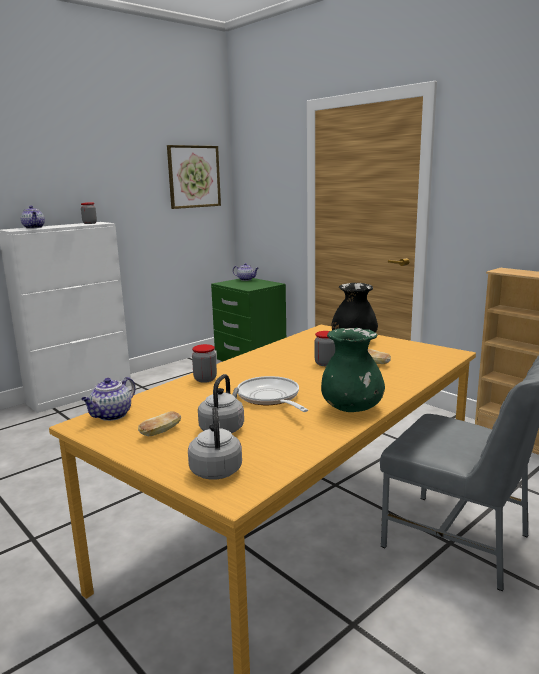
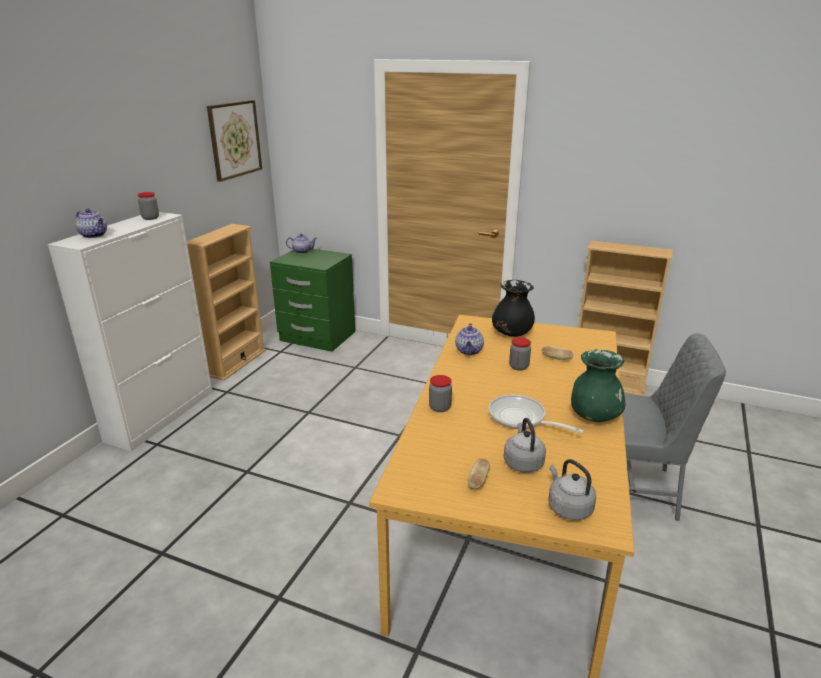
camera: 25 degrees left, 10 degrees up
teapot [81,377,135,421] -> teapot moved to [455,323,484,355]
none -> beige bookcase [187,224,266,381]

